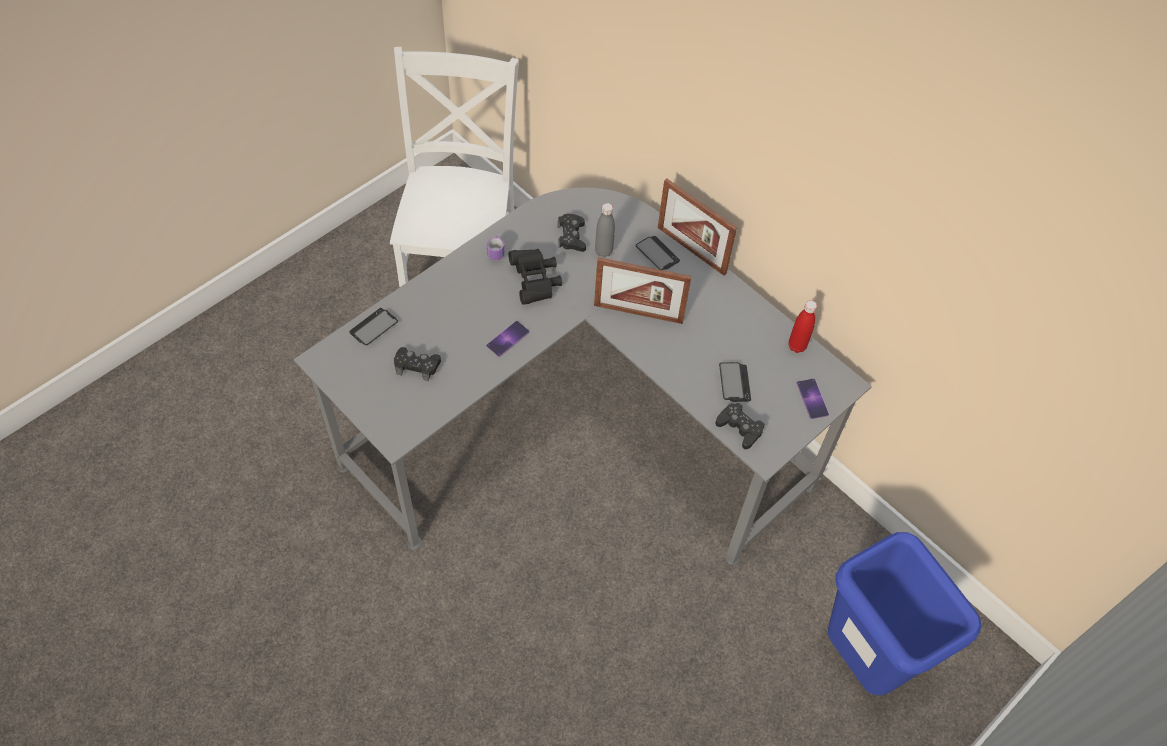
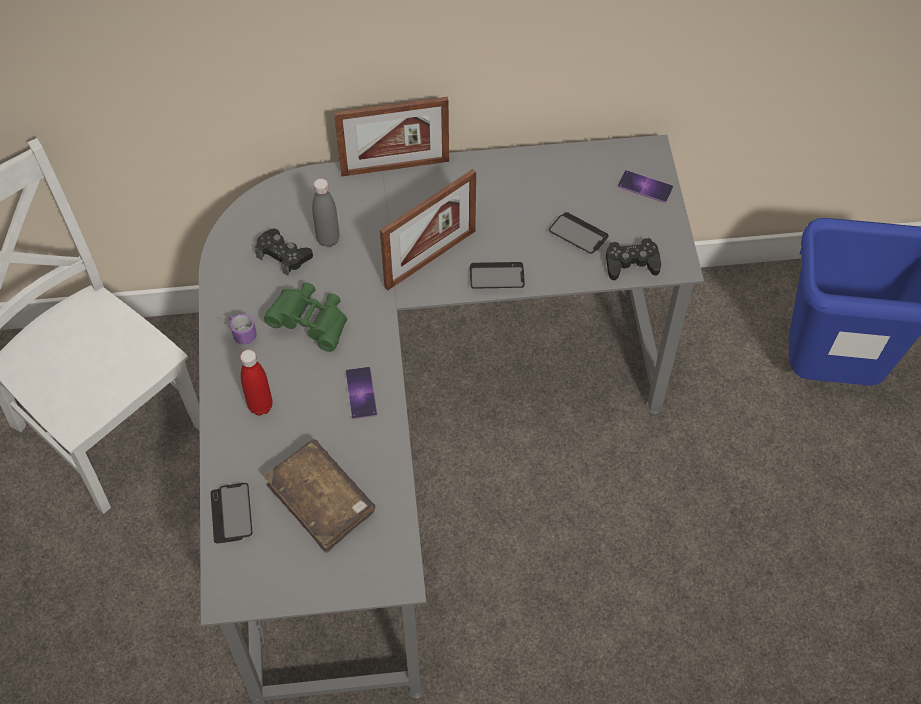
camera: 50 degrees left, 0 degrees up
black game controller [394,347,441,381] -> brown book [264,439,375,553]
black binoculars [508,249,562,305] -> green binoculars [264,282,347,352]
phone [636,236,680,270] -> phone moved to [470,262,525,289]
red bottle [788,300,817,353] -> red bottle moved to [240,350,273,416]

